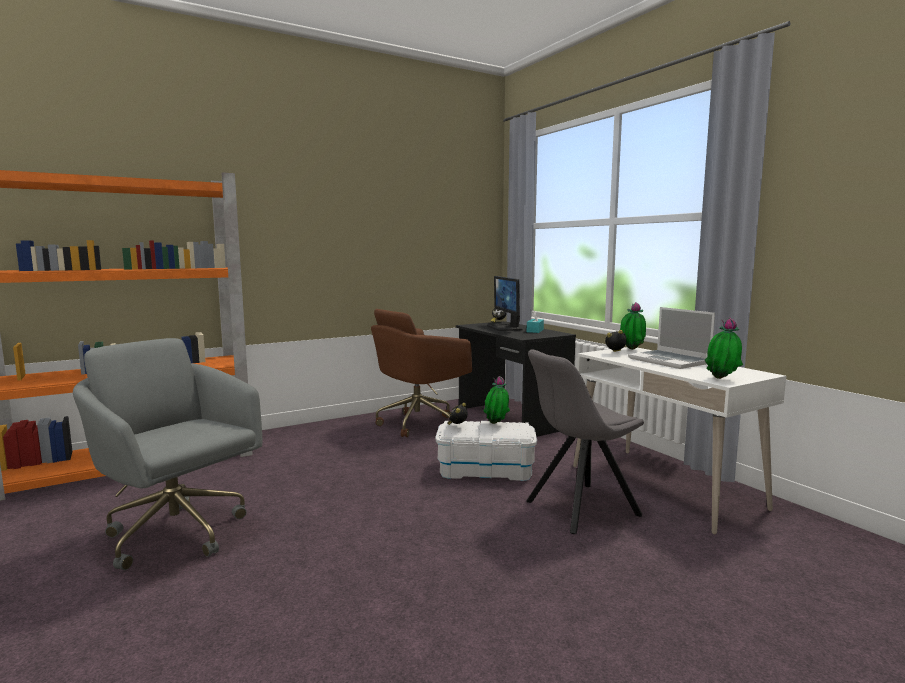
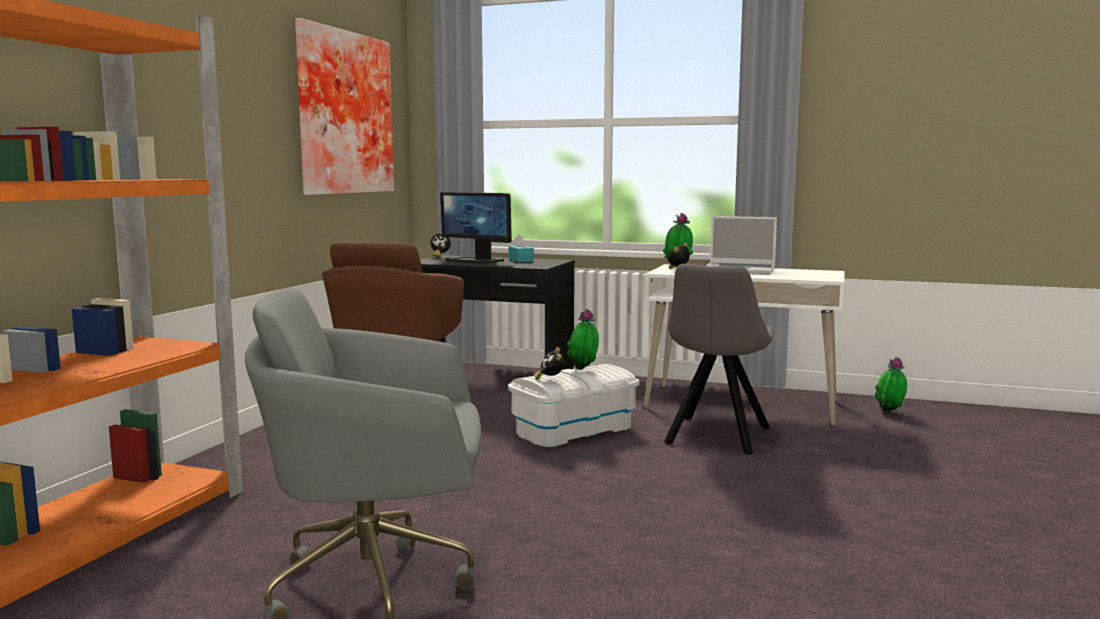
camera: 40 degrees left, 0 degrees up
potted plant [705,318,743,379] -> potted plant moved to [875,357,907,412]
none -> picture [295,18,394,195]

